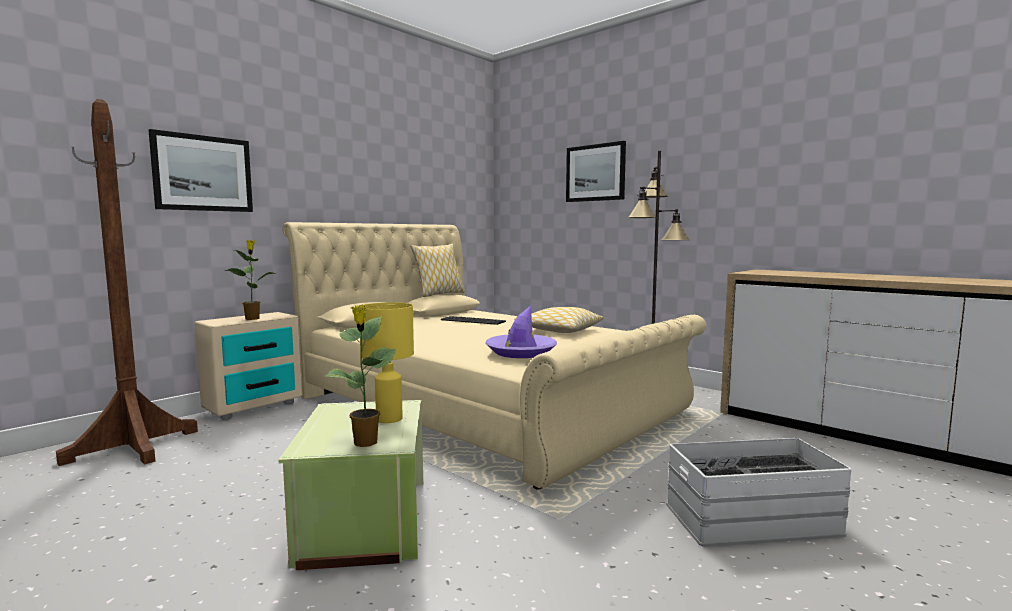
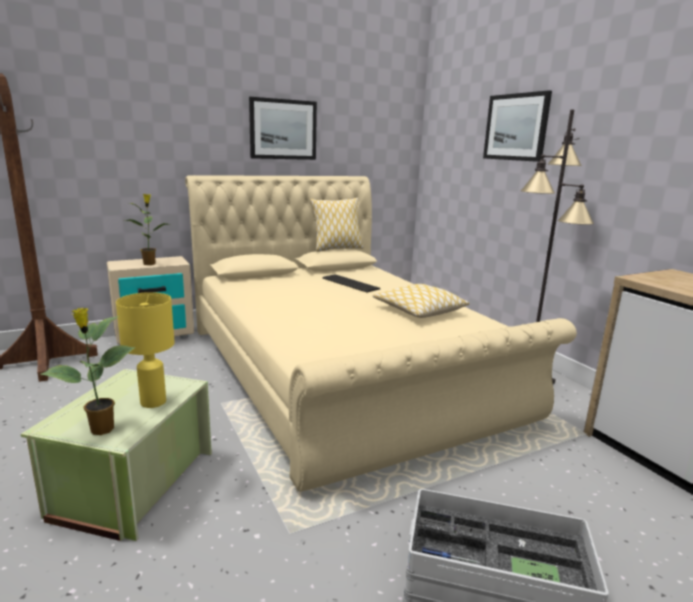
camera: 20 degrees right, 10 degrees up
picture [149,129,253,212] -> picture moved to [249,97,317,160]
purple hat [485,306,557,358] -> none

